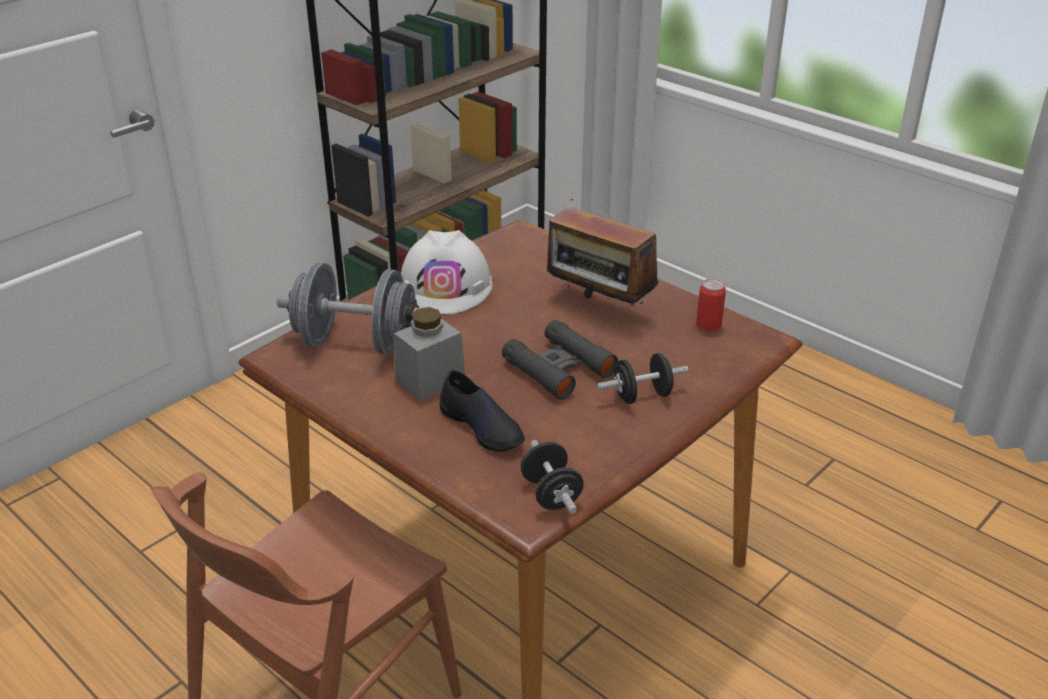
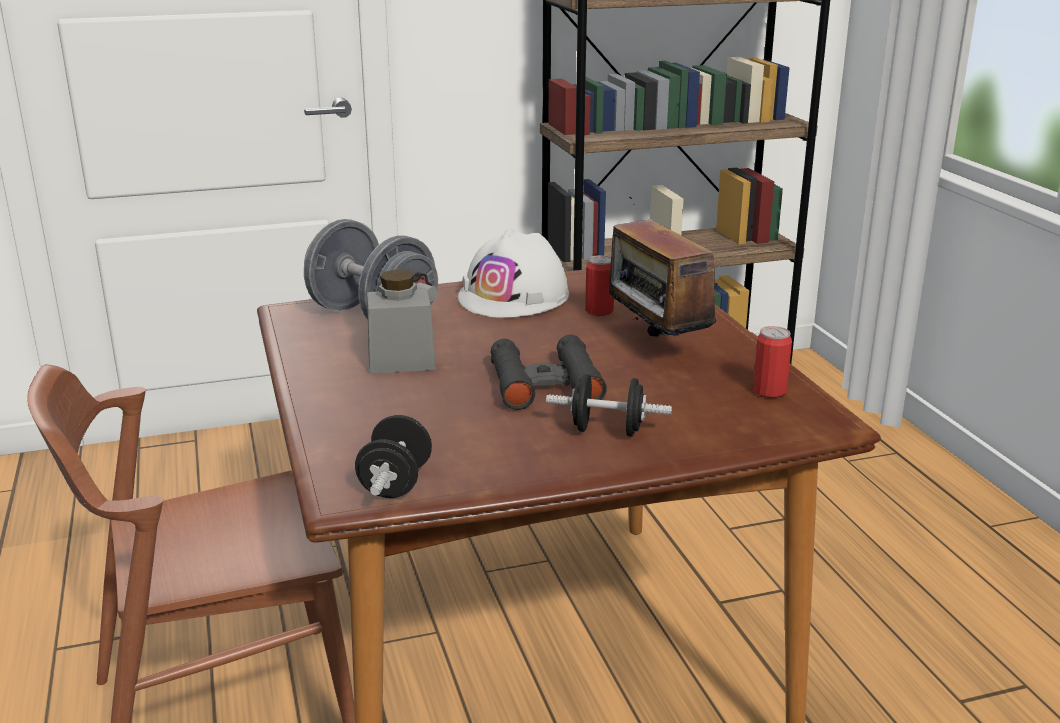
camera: 30 degrees right, 10 degrees down
black shoe [440,370,525,452] -> none
none -> can [585,255,614,316]

